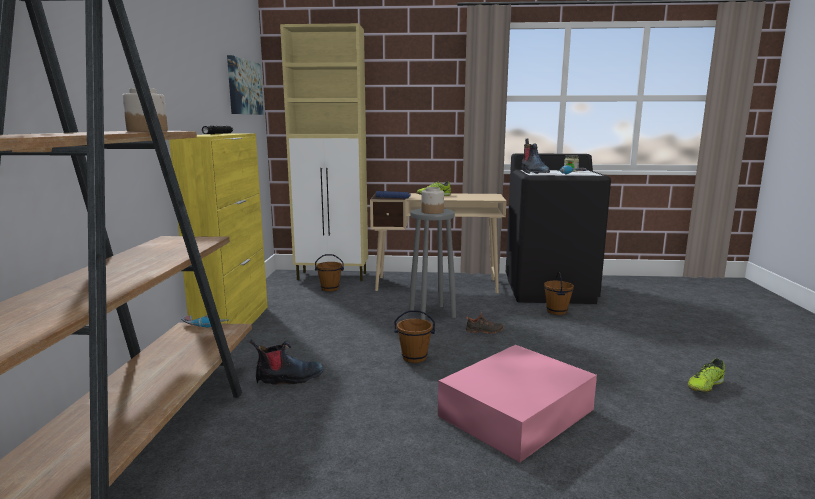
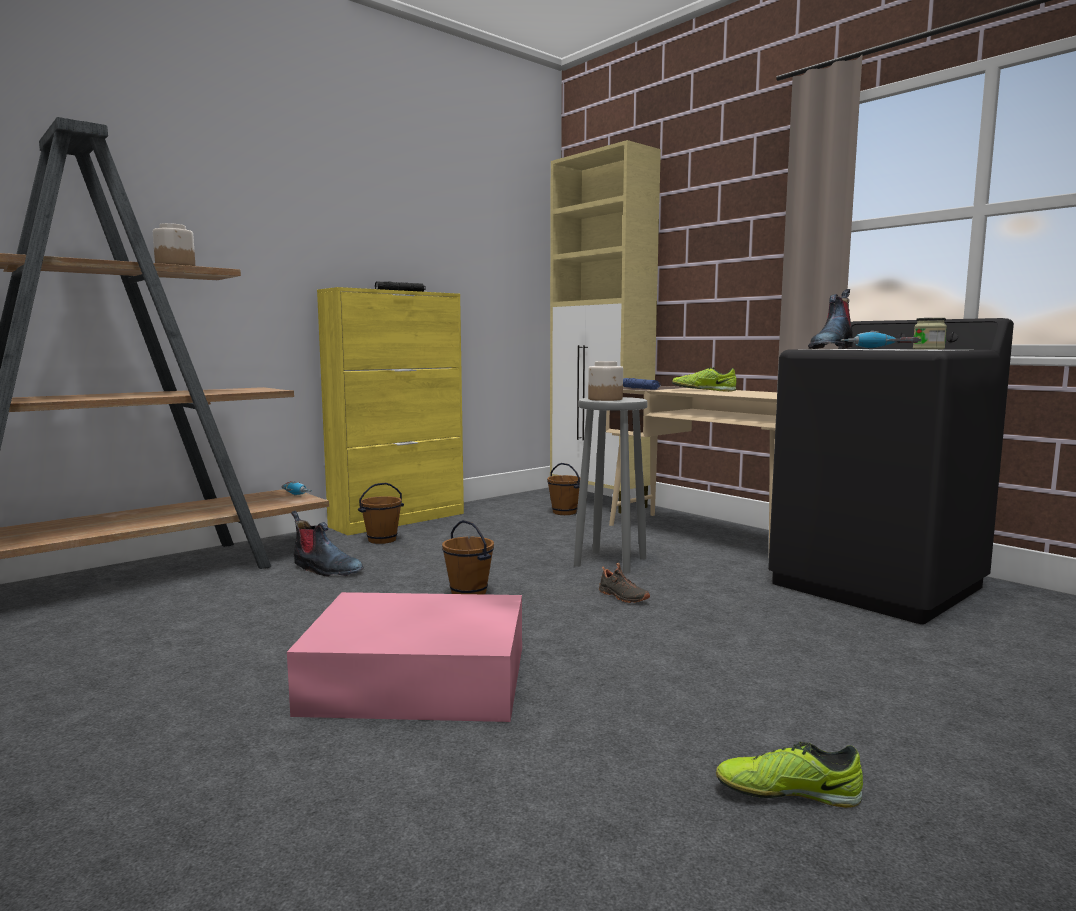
camera: 45 degrees right, 5 degrees down
picture [227,55,264,115] -> none
brown bucket [544,272,574,315] -> brown bucket moved to [358,482,404,544]

